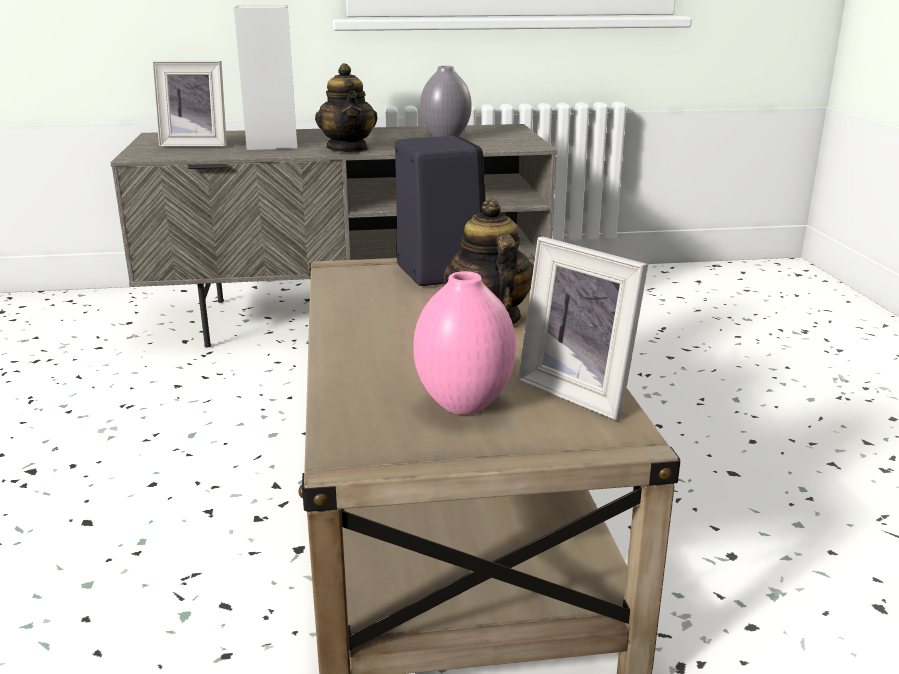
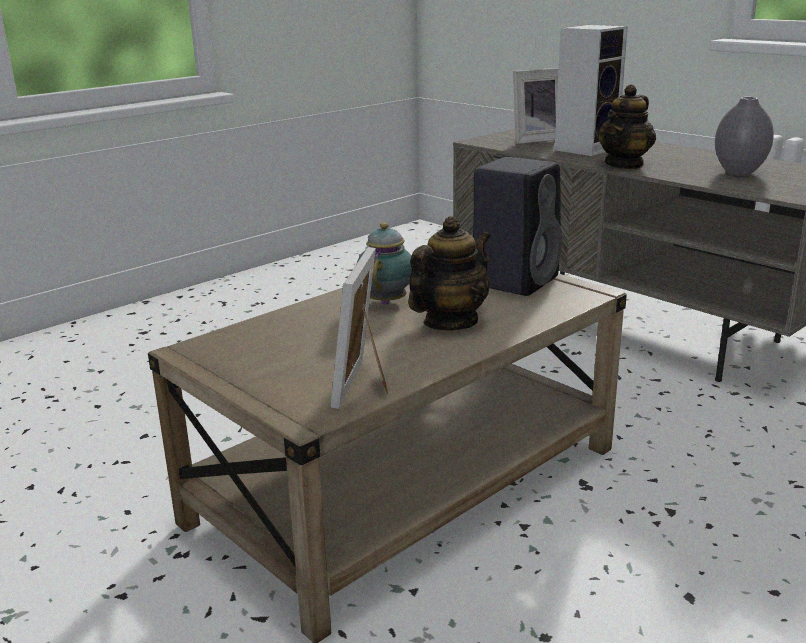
camera: 55 degrees right, 0 degrees up
picture frame [152,61,227,147] -> picture frame turned 75 degrees counterclockwise [513,68,559,144]
pink vase [413,271,516,415] -> none
none -> teapot [357,222,412,305]

